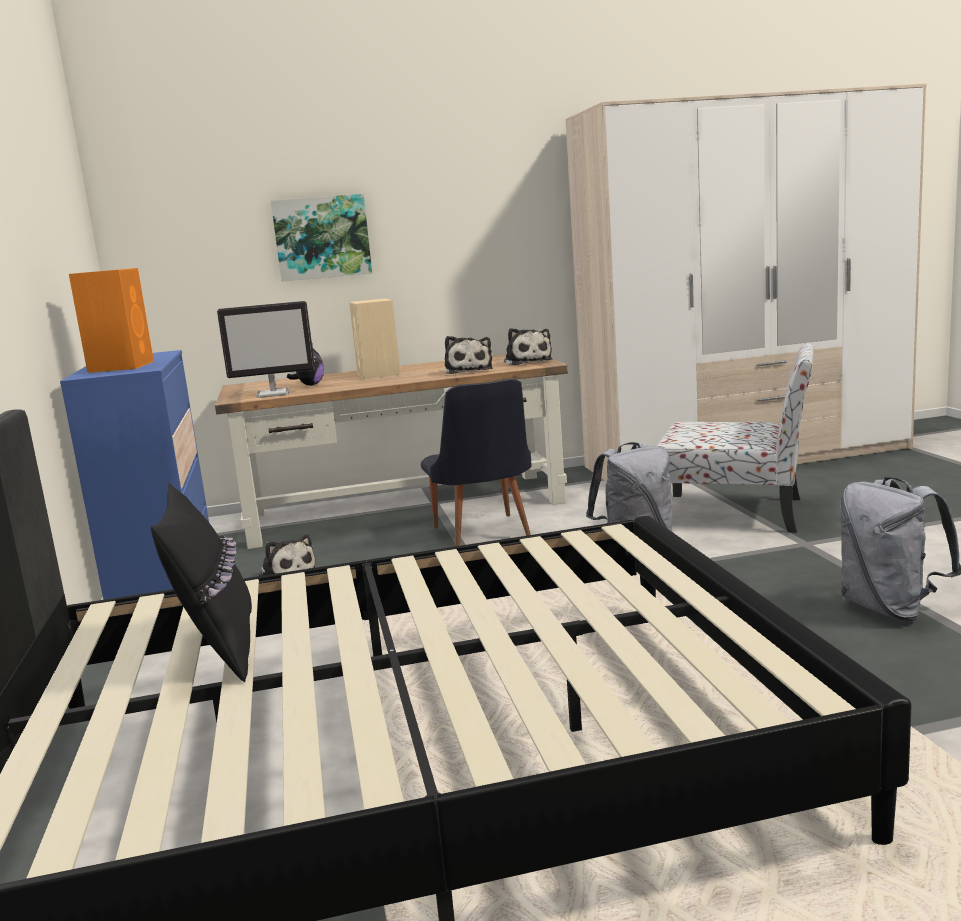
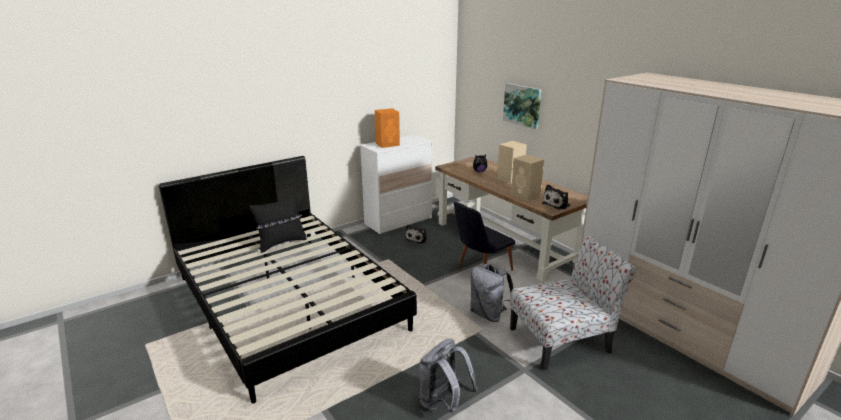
camera: 65 degrees right, 10 degrees up
blue dresser [60,350,209,600] -> white dresser [360,134,433,235]
monitor [217,301,315,398] -> none
plush toy [445,336,493,374] -> beige speaker [511,154,544,201]
chair [656,342,814,533] -> chair turned 105 degrees counterclockwise [510,235,636,370]

